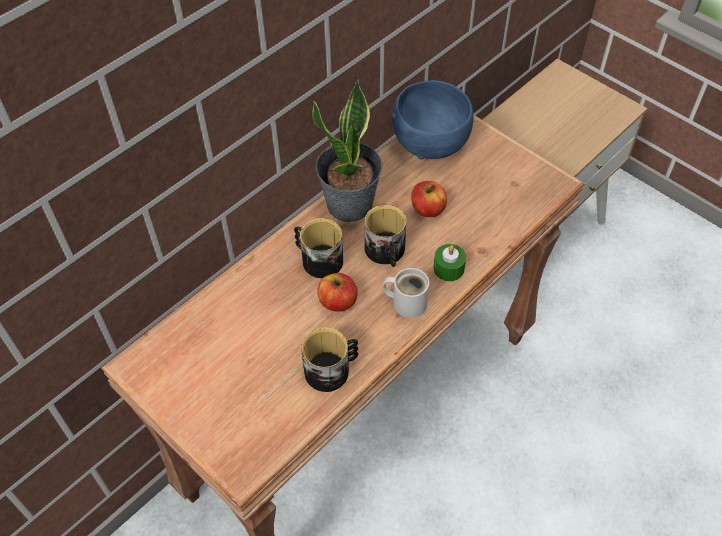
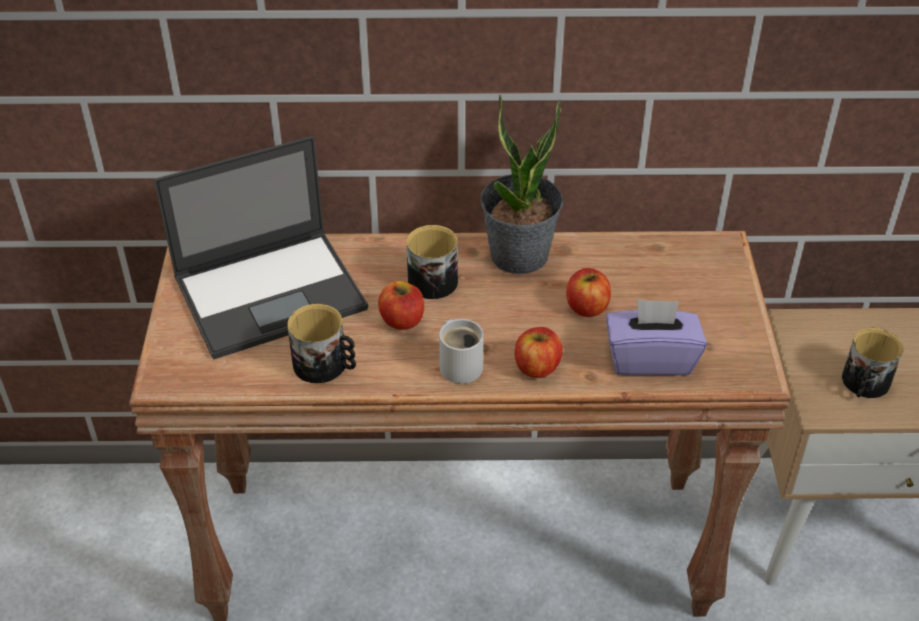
camera: 45 degrees right, 10 degrees down
mug [365,205,406,267] -> mug moved to [842,328,903,398]
blue bowl [391,80,474,159] -> none
green candle [433,244,466,281] -> apple [515,327,563,378]
none -> laptop [154,136,368,359]
none -> purple tissue box [606,299,707,376]

